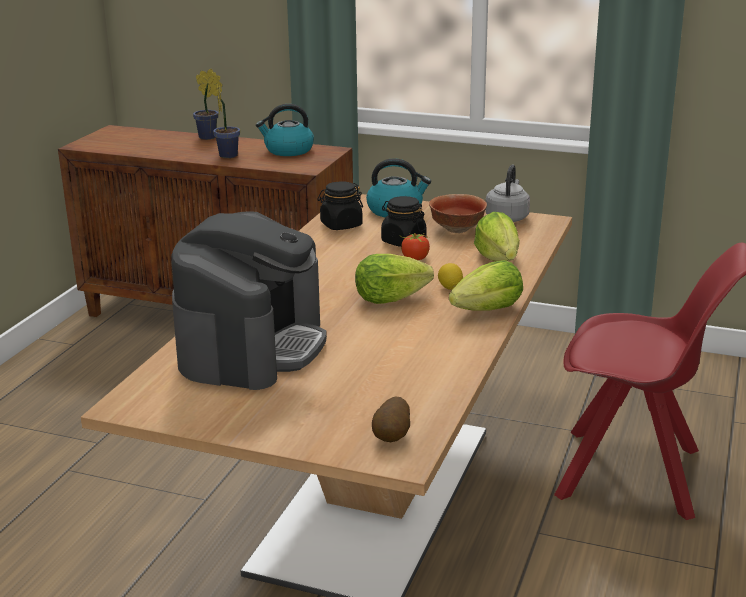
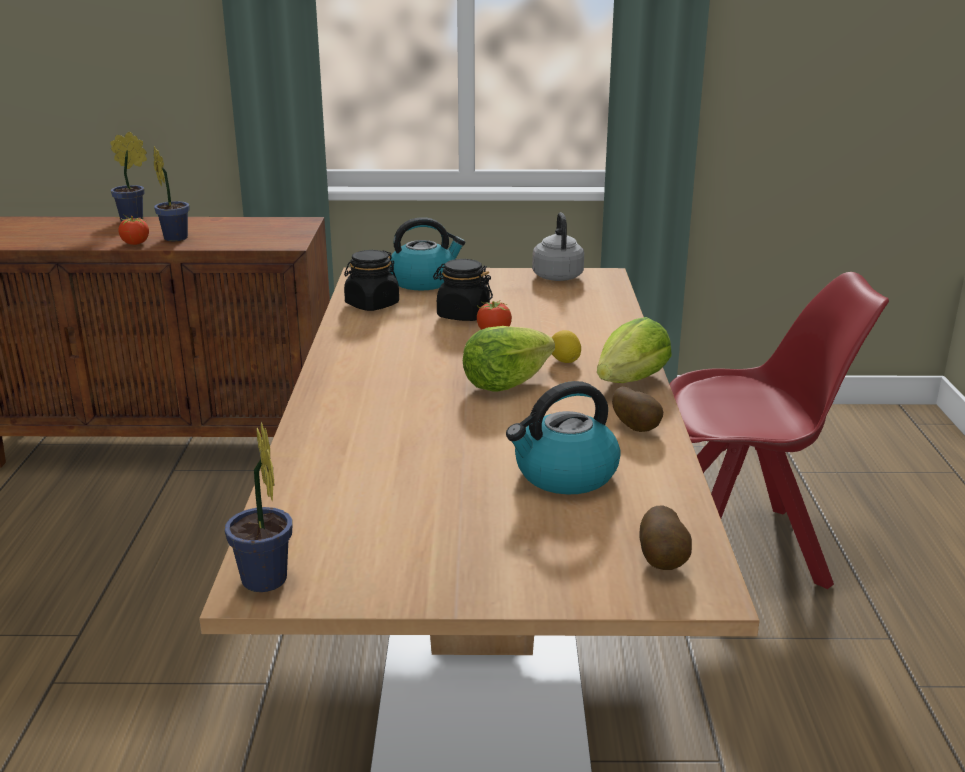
camera: 20 degrees left, 0 degrees up
coffee machine [171,211,327,390] -> none
kettle [256,104,314,156] -> kettle moved to [506,381,621,494]
bowl [429,194,487,233] -> none
lettuce [474,212,520,261] -> none
none -> tomato [116,214,149,245]
none -> potted plant [224,422,292,592]
none -> potato [612,387,663,432]

